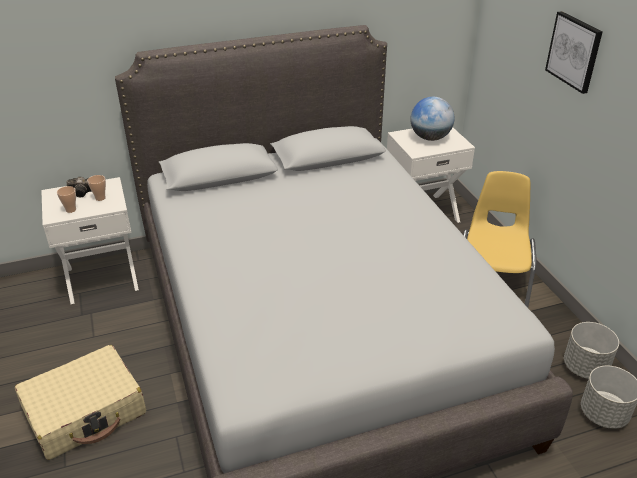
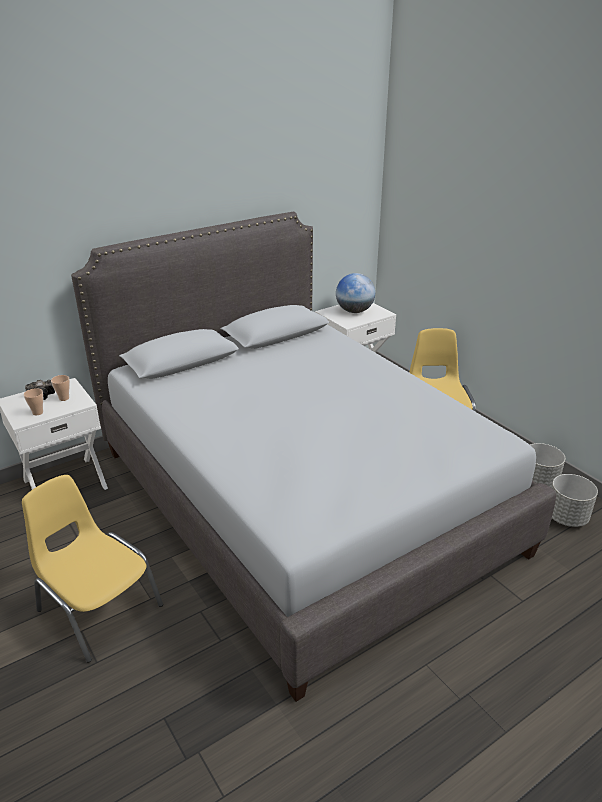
camera: 15 degrees left, 5 degrees down
beige suitcase [15,345,146,460] -> yellow chair [22,475,163,663]
picture [545,11,602,94] -> none

